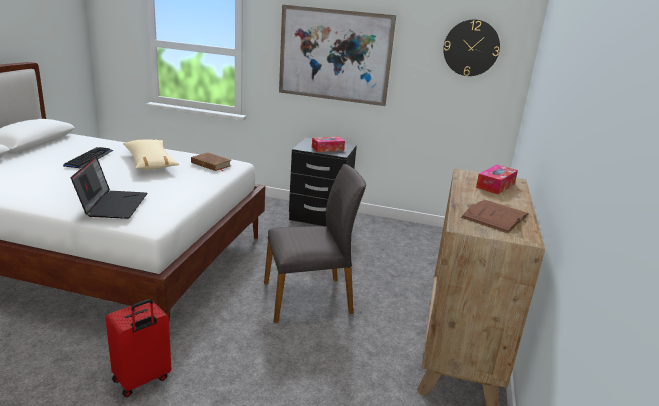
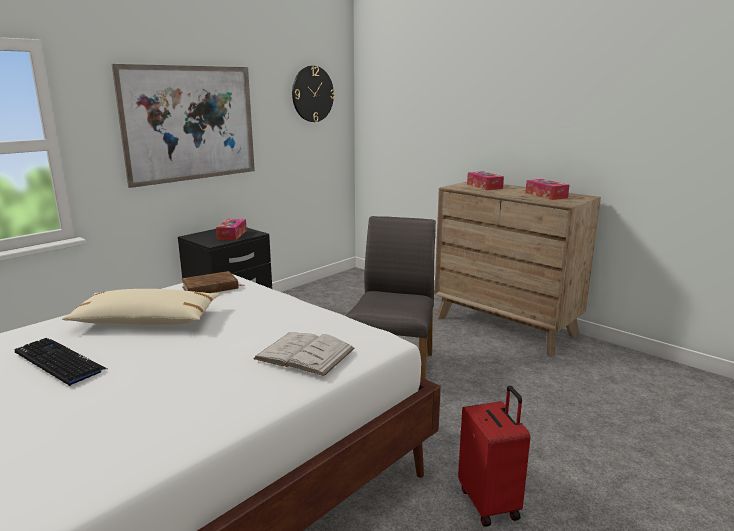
camera: 60 degrees left, 5 degrees down
laptop [71,156,147,219] -> white book [253,332,355,376]
brown book [461,200,529,233] -> tissue box [525,179,569,200]

